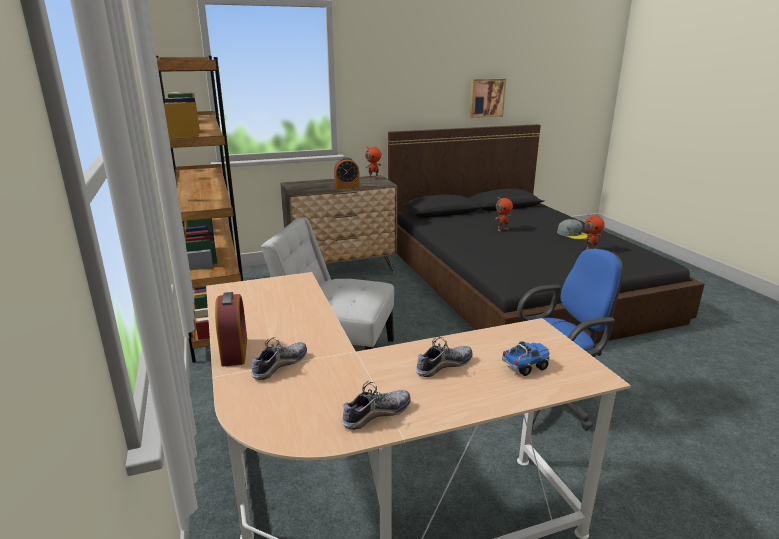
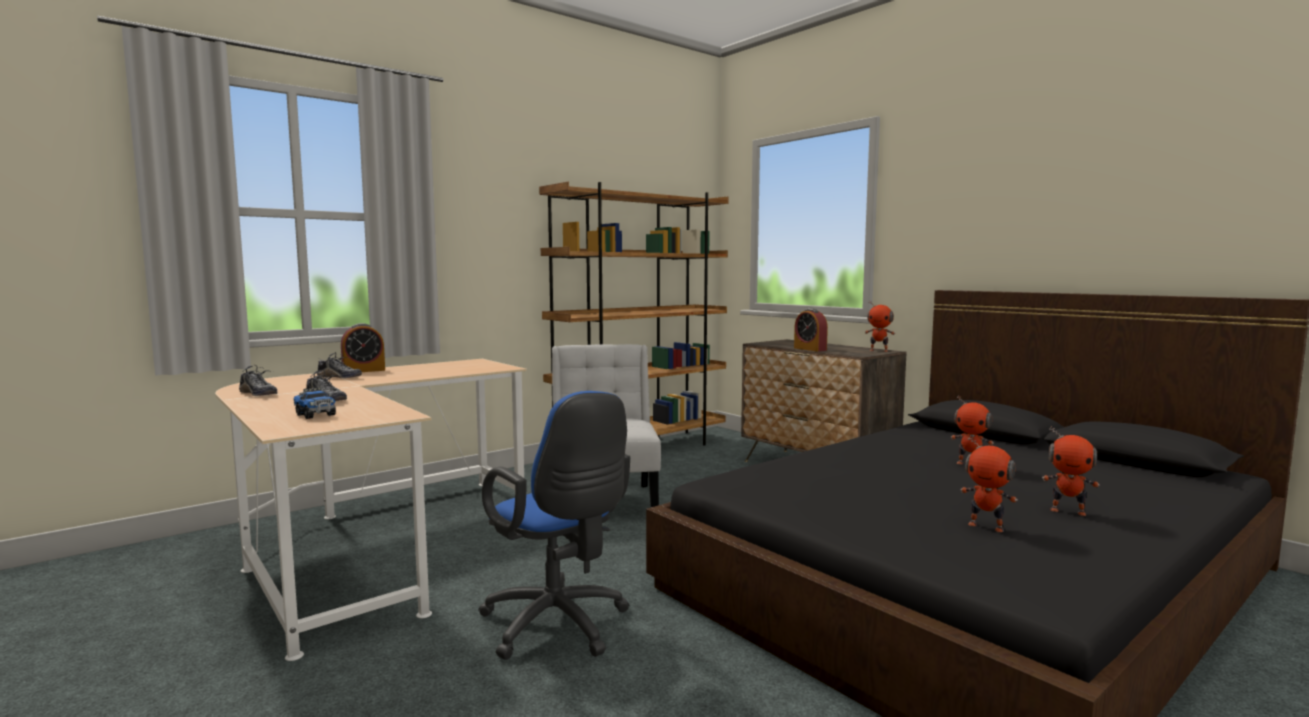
camera: 70 degrees right, 15 degrees down
picture [469,79,506,118] -> none
grey cap [557,219,588,239] -> toy robot [1042,426,1100,516]

